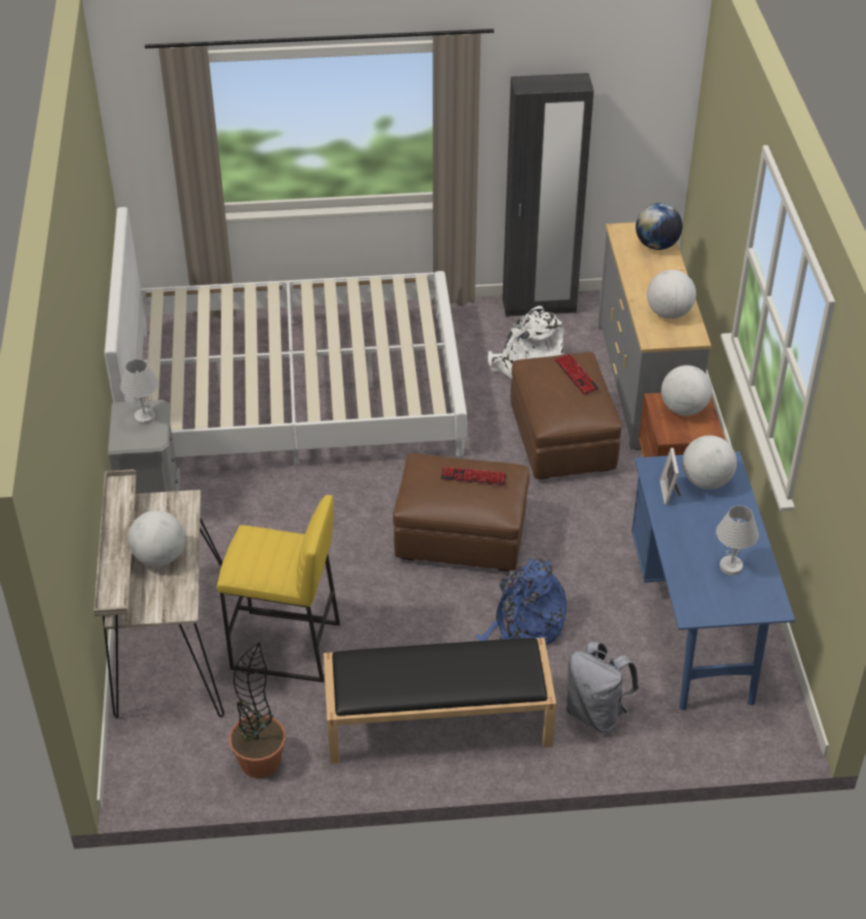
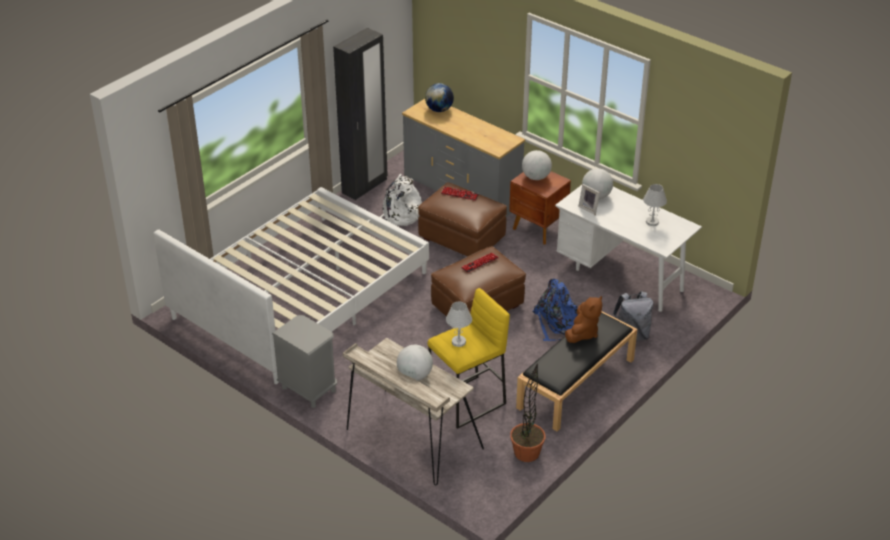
camera: 45 degrees left, 5 degrees down
white table lamp [120,359,159,425] -> white table lamp moved to [446,301,472,347]
blue desk [632,451,795,710] -> white desk [555,185,702,312]
globe [647,270,696,319] -> none
none -> brown plush toy [565,296,602,343]

